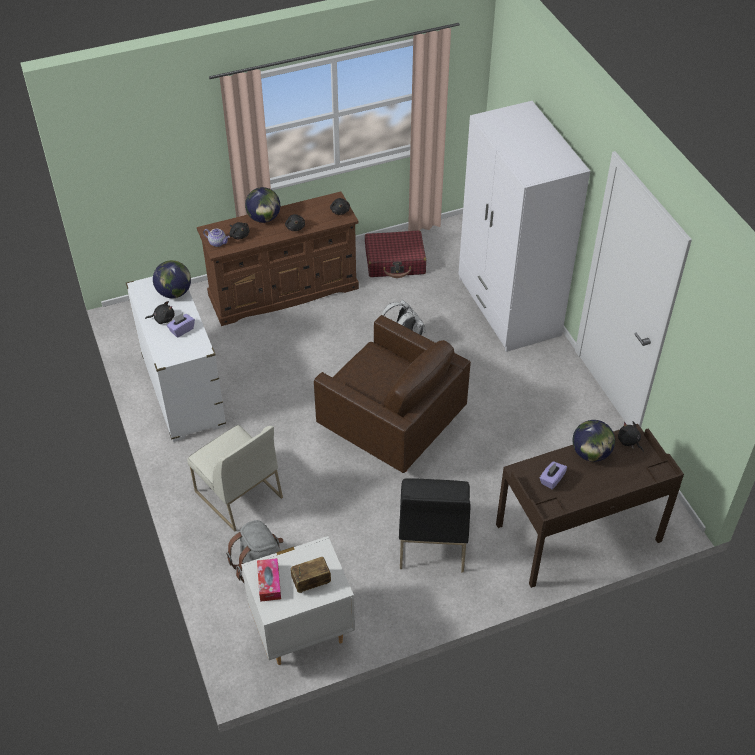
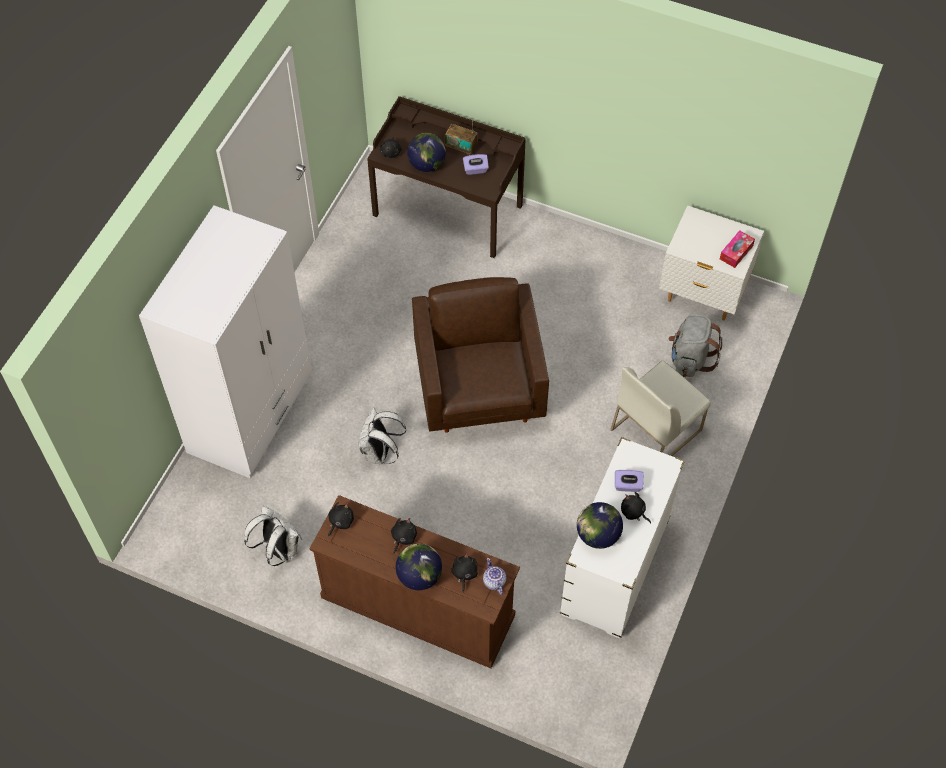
camera: 135 degrees left, 10 degrees up
white chair [187,425,283,532] -> white chair turned 135 degrees counterclockwise [610,361,711,456]
radio [291,557,331,593] -> radio moved to [444,121,478,155]
red suitcase [365,230,426,278] -> white backpack [244,506,302,566]
black chair [399,478,470,572] -> none

